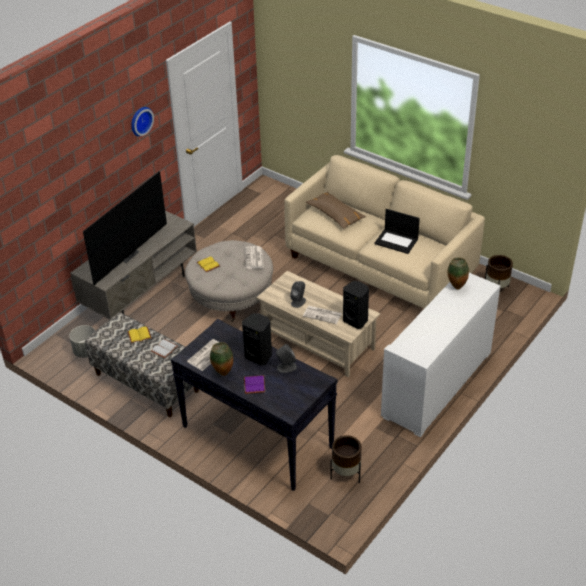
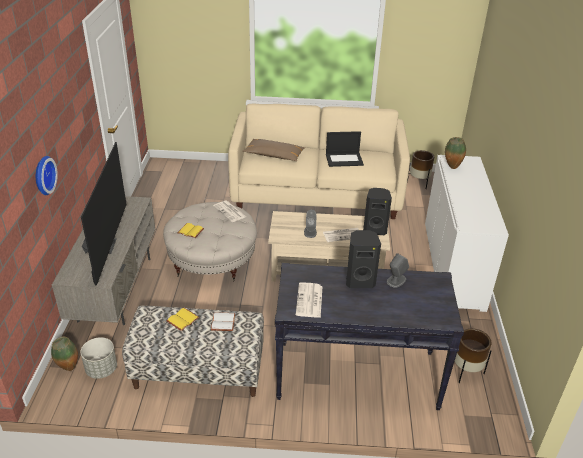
camera: 35 degrees left, 5 degrees down
wall clock [131,107,154,137] -> wall clock moved to [36,156,58,195]
vase [210,342,233,376] -> vase moved to [51,337,78,371]
purple book [244,375,265,394] -> none

